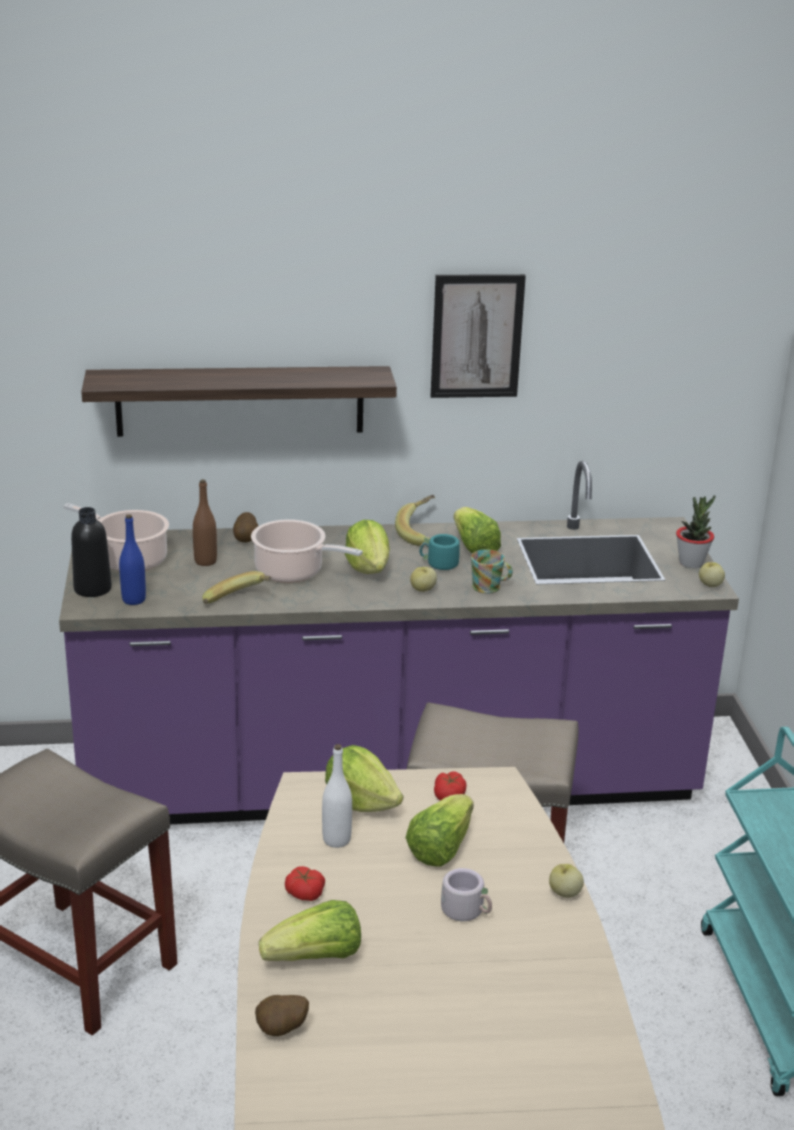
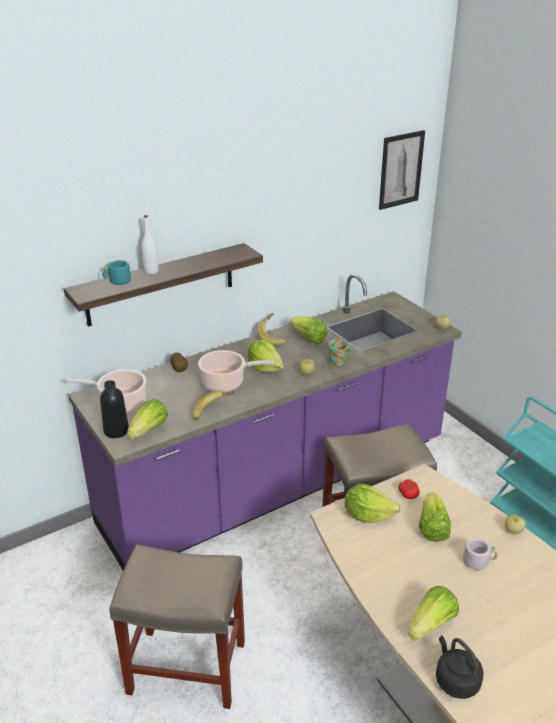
camera: 25 degrees left, 5 degrees up
blue bottle [119,514,146,605] -> lettuce [127,399,168,440]
brown bottle [193,479,217,566] -> none
potato [255,995,309,1036] -> black kettle [436,635,483,699]
tomato [285,866,325,901] -> none
white bottle [322,744,352,848] -> white bottle moved to [141,215,158,275]
turquoise mug [419,534,460,574] -> turquoise mug moved to [102,260,134,285]
picture [430,274,526,398] -> picture moved to [379,130,425,210]
potted plant [676,495,716,568] -> none

